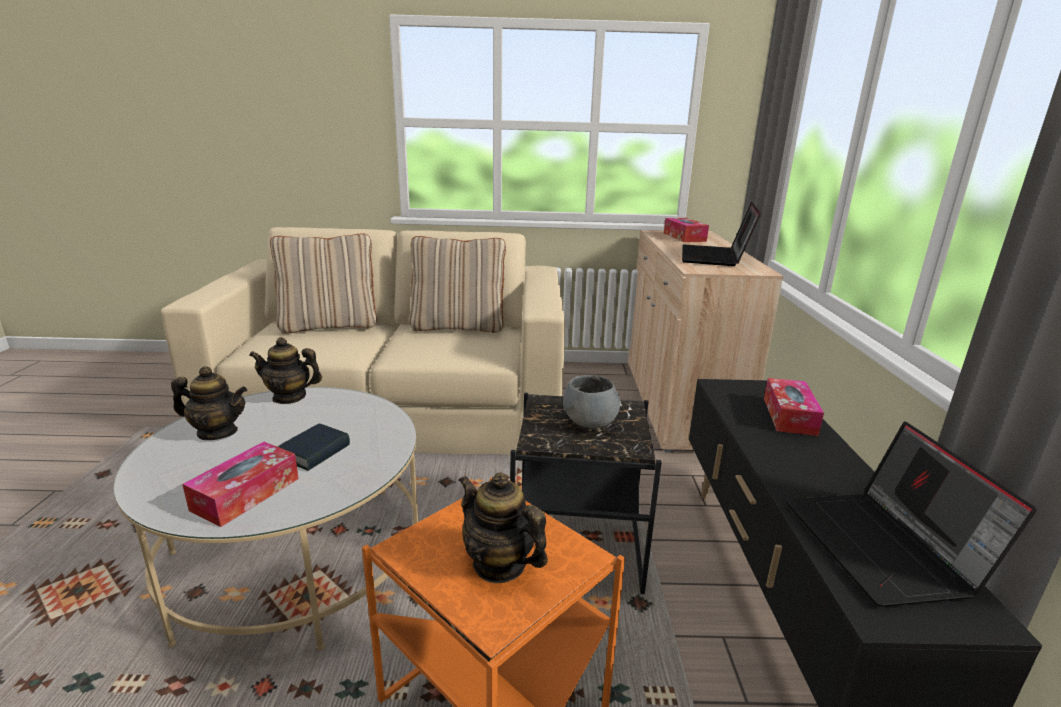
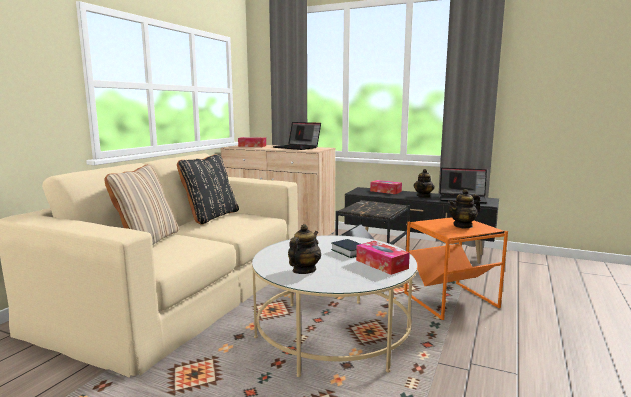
camera: 65 degrees left, 10 degrees down
teapot [249,337,322,404] -> teapot moved to [413,169,435,198]
beige pillow [409,236,506,333] -> black pillow [177,154,239,225]
grey bowl [563,375,620,428] -> none

